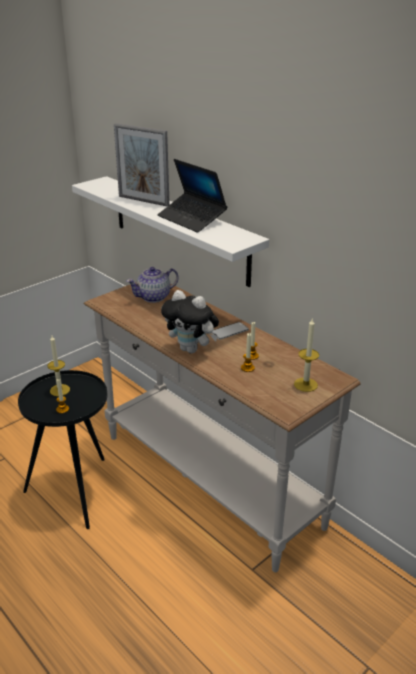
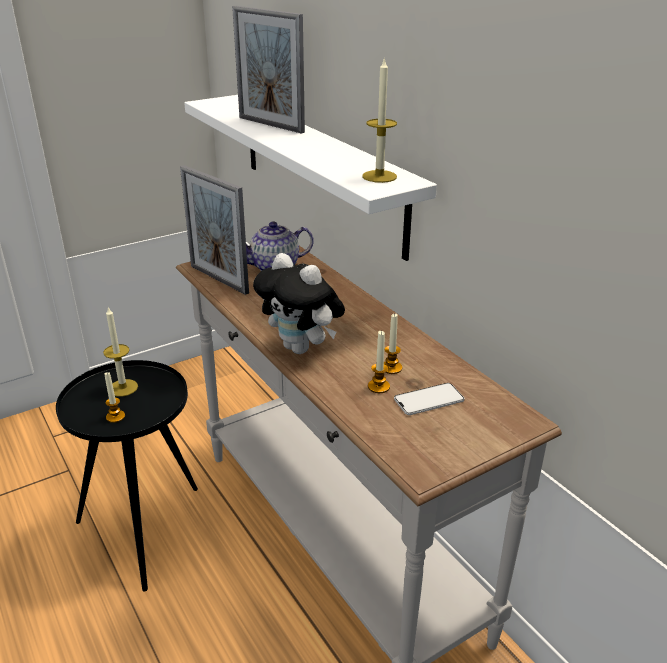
camera: 10 degrees right, 0 degrees up
laptop [158,159,227,233] -> none
phone [211,322,249,340] -> phone moved to [394,383,464,415]
candle [294,318,319,392] -> candle moved to [362,57,397,183]
none -> picture frame [180,165,249,295]

